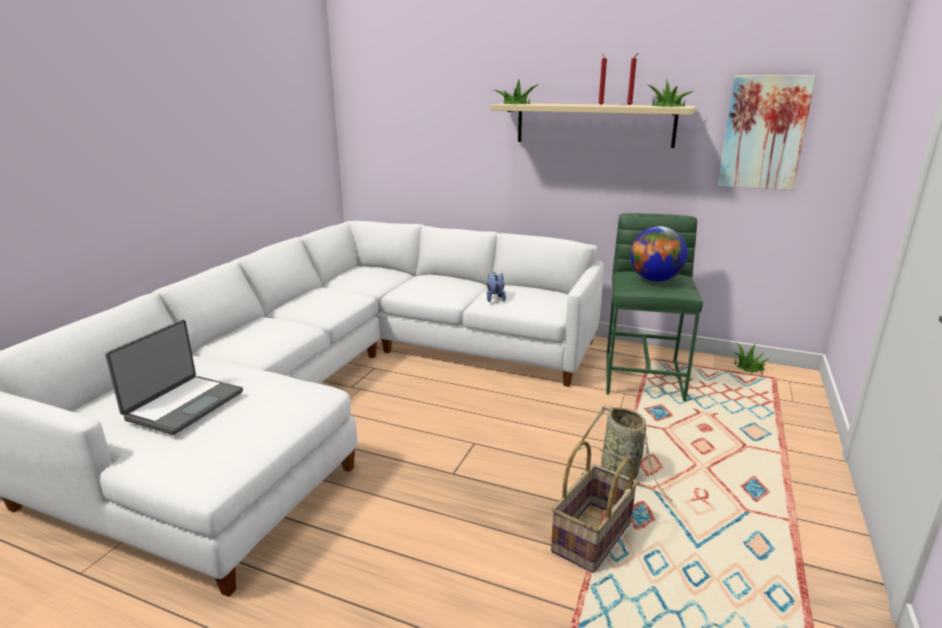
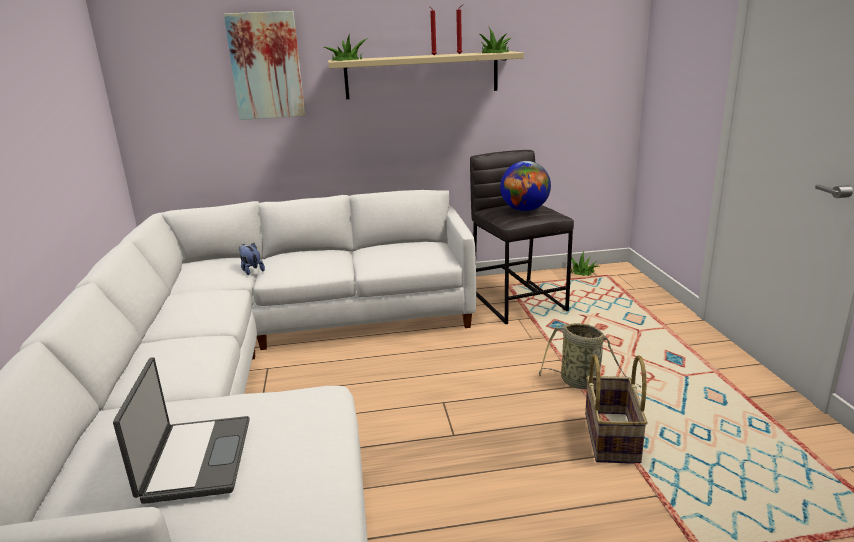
camera: 30 degrees left, 0 degrees up
plush toy [487,272,506,302] -> plush toy moved to [239,243,265,275]
green stool [606,213,703,401] -> grey stool [470,150,574,324]
picture [718,75,816,190] -> picture moved to [224,11,305,120]

